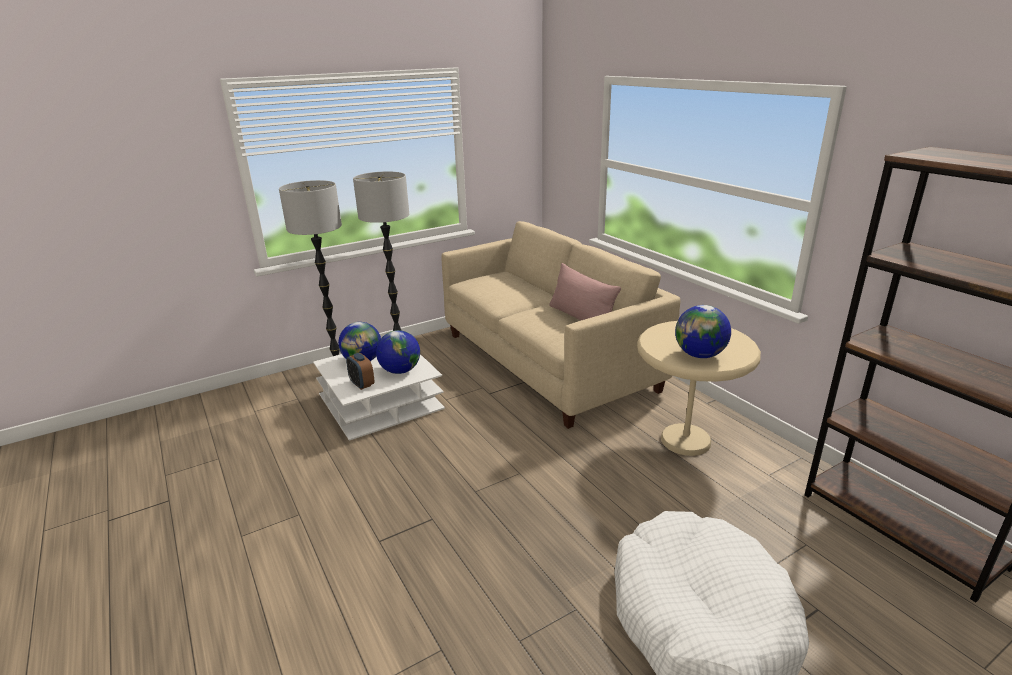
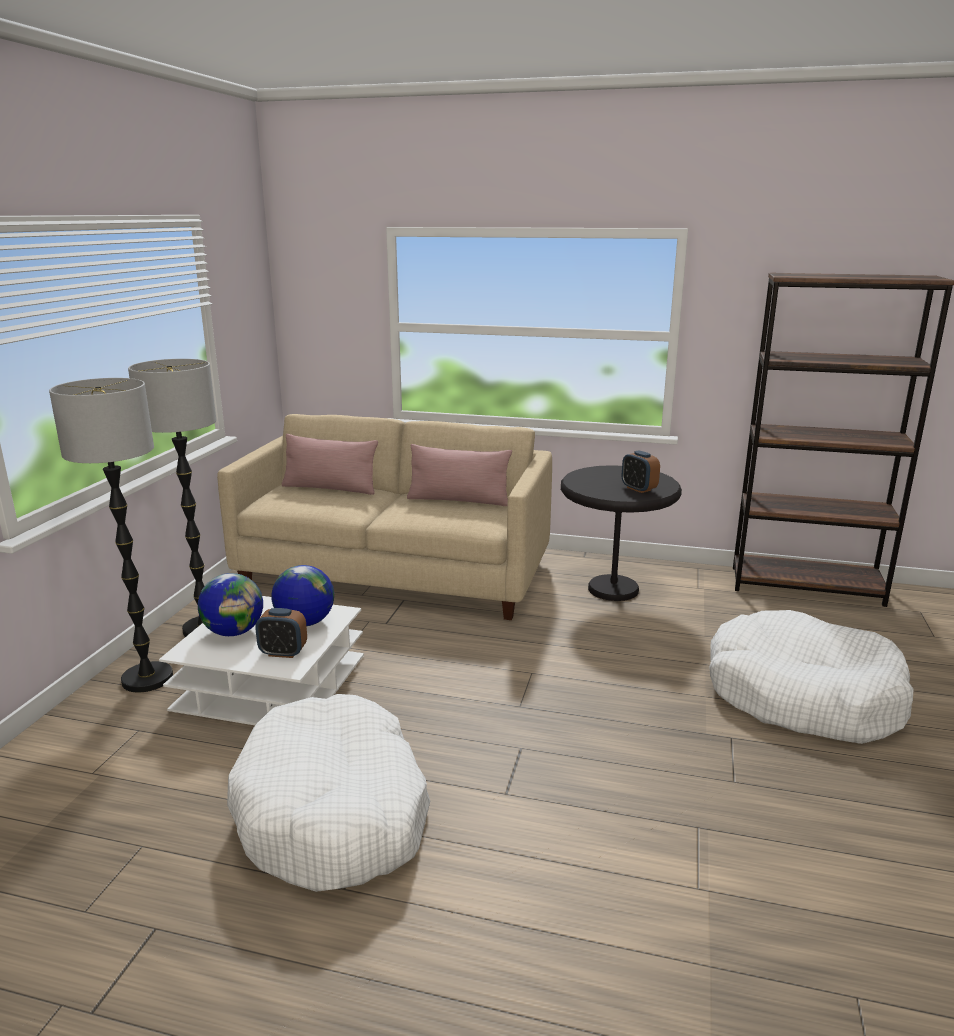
camera: 45 degrees left, 5 degrees down
beige side table [637,321,761,456] -> black side table [561,465,682,601]
globe [675,305,731,358] -> alarm clock [622,450,660,493]
none -> white dog bed [227,694,430,892]
none -> pink pillow [282,434,378,495]

